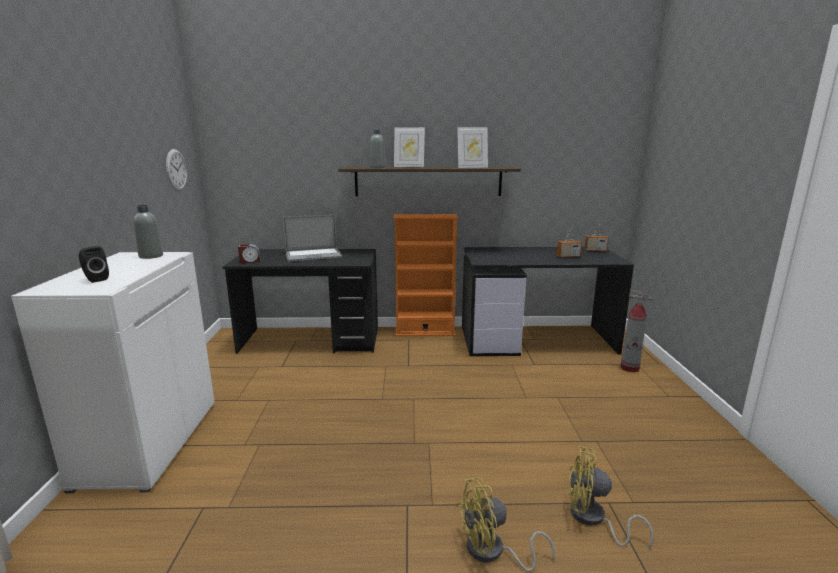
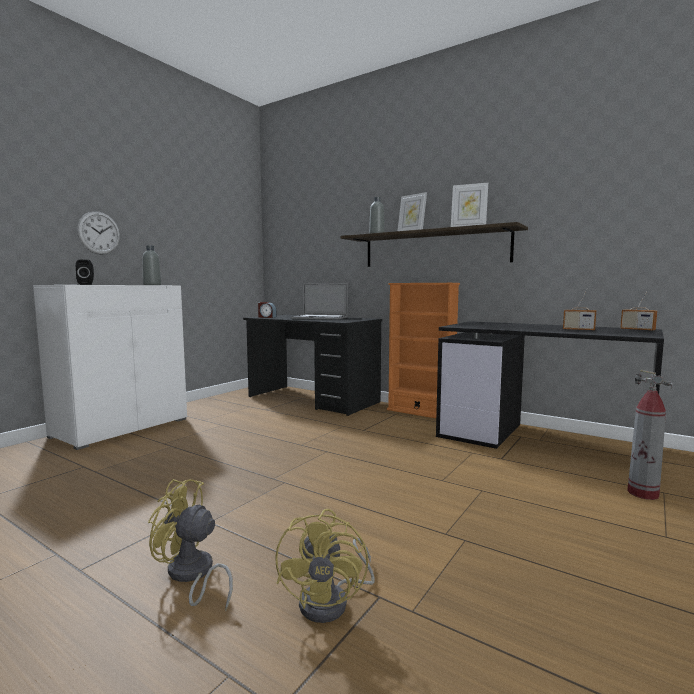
camera: 35 degrees right, 10 degrees down
wall clock [166,149,187,191] -> wall clock moved to [77,211,120,255]
yellow fan [569,446,654,549] -> yellow fan turned 135 degrees counterclockwise [275,509,375,623]

